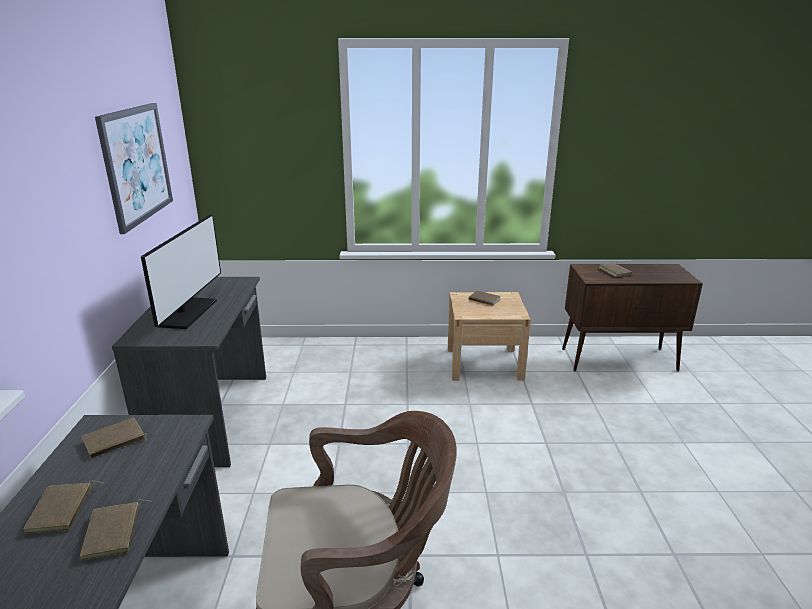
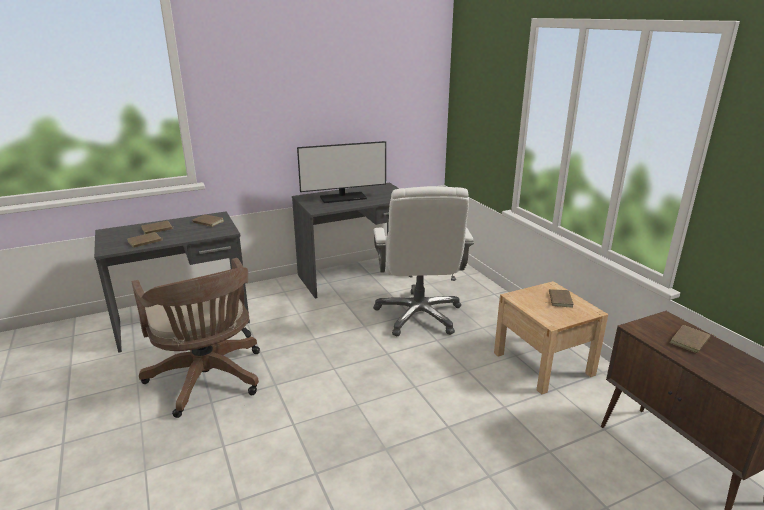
camera: 65 degrees right, 0 degrees up
picture [95,103,173,234] -> none
none -> white office chair [373,186,474,336]

